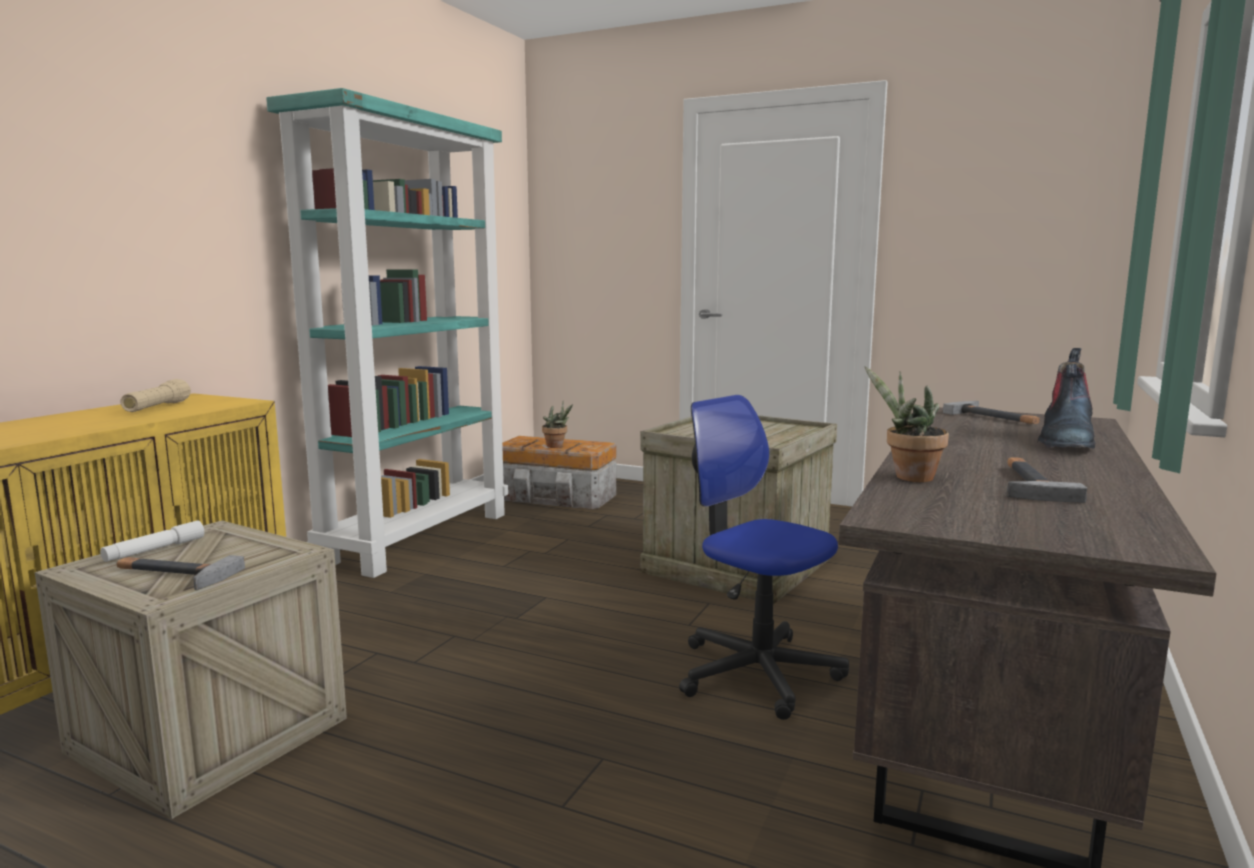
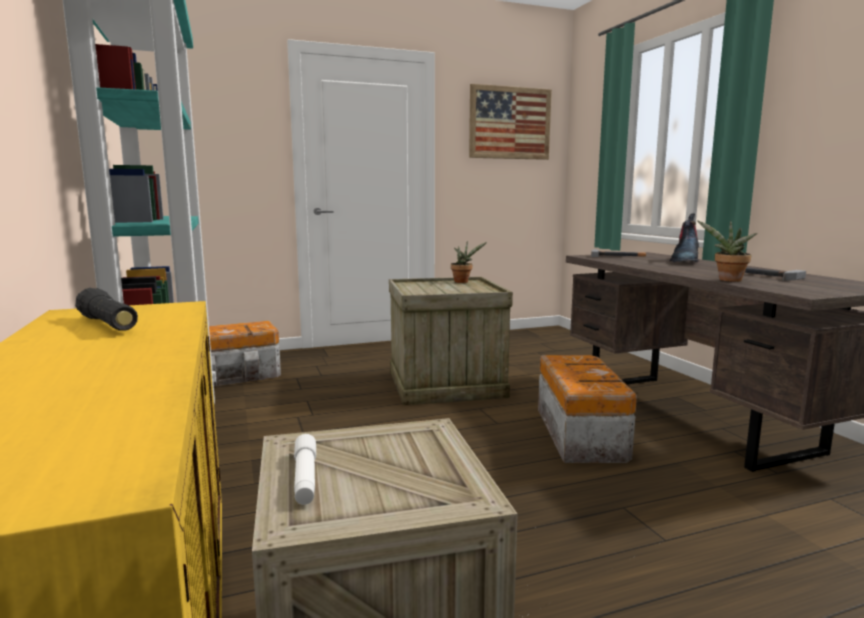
camera: 45 degrees left, 0 degrees up
hammer [117,555,245,590] -> none
beige flashlight [120,379,191,412] -> black flashlight [75,288,138,331]
potted plant [542,401,573,448] -> potted plant moved to [451,241,487,283]
office chair [679,395,849,720] -> storage box [538,355,637,463]
boot [1038,348,1096,449] -> boot turned 45 degrees clockwise [670,213,699,263]
none -> picture [469,84,552,160]

